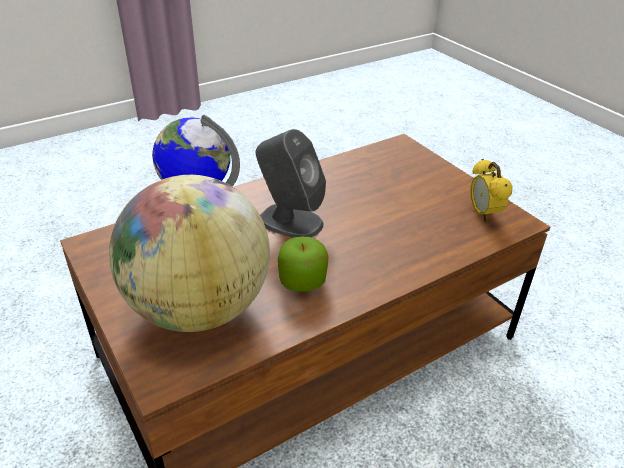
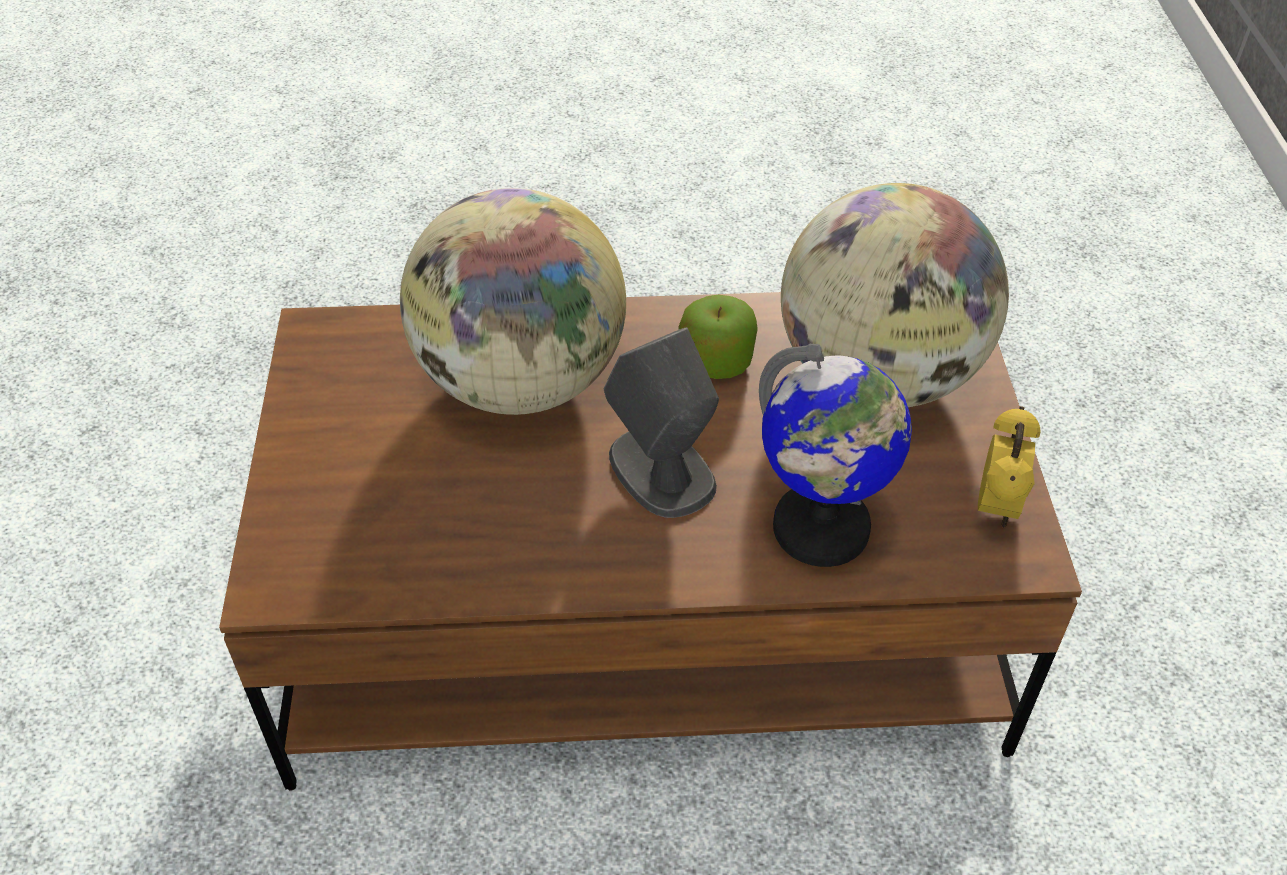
camera: 150 degrees left, 10 degrees up
alarm clock [471,159,512,222] -> alarm clock moved to [978,406,1041,528]
none -> globe [400,188,626,415]

